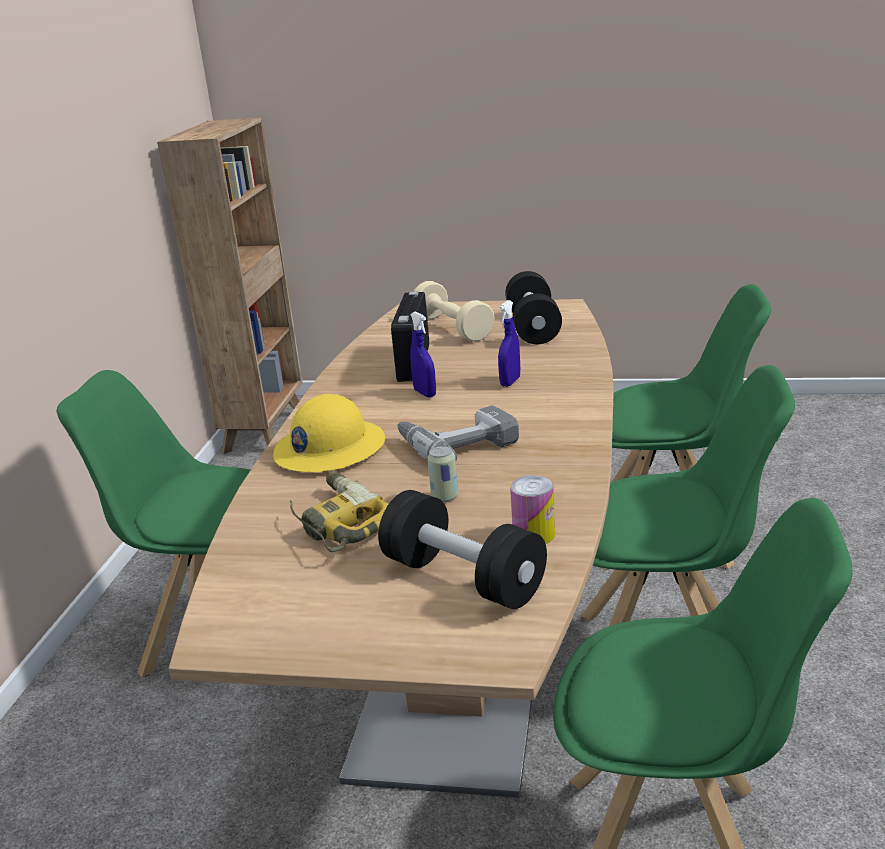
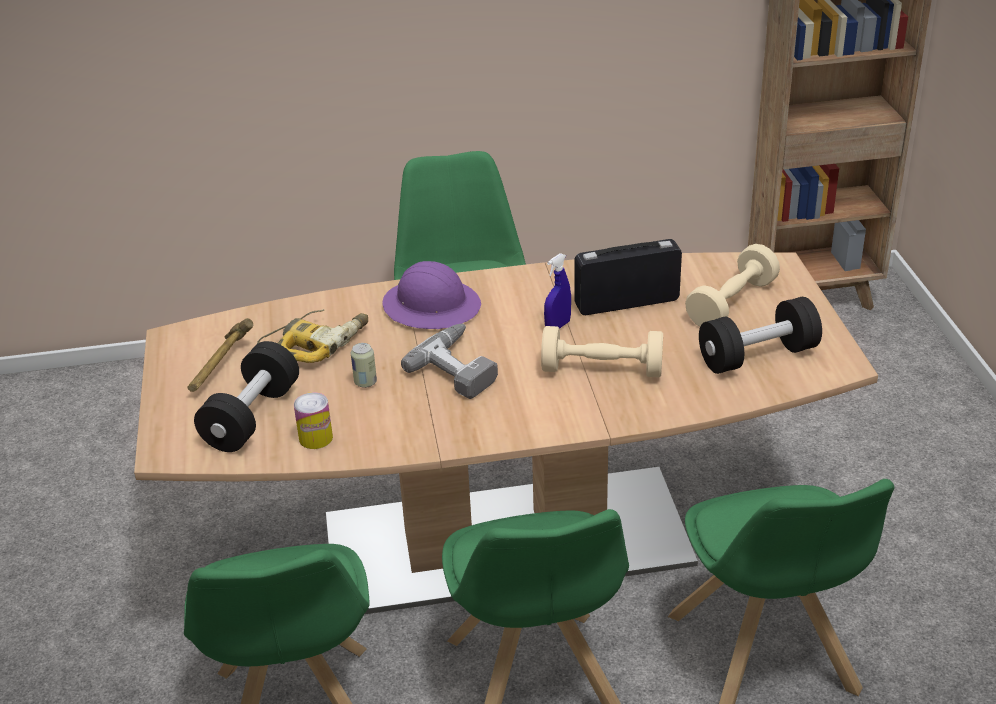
camera: 70 degrees right, 10 degrees up
yellow hard hat [273,394,385,472] -> purple hard hat [383,261,481,329]
blue spray bottle [498,300,520,387] -> beige dumbbell [541,326,663,377]
none -> hammer [187,318,253,392]

